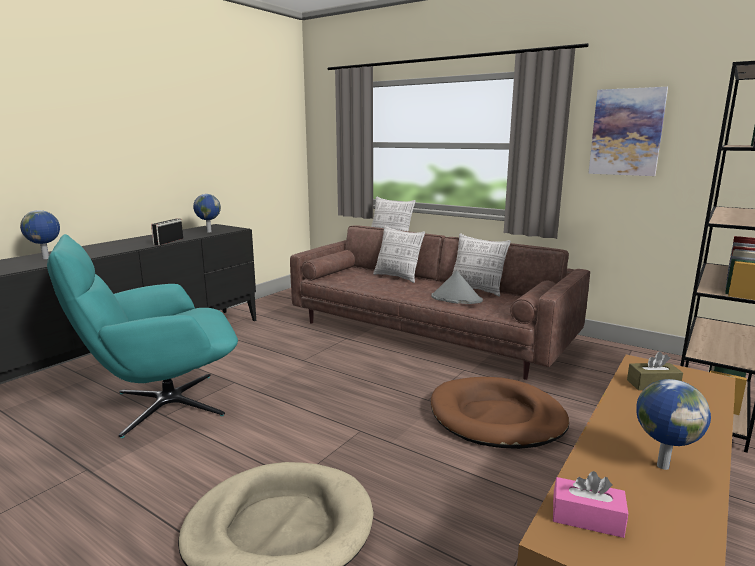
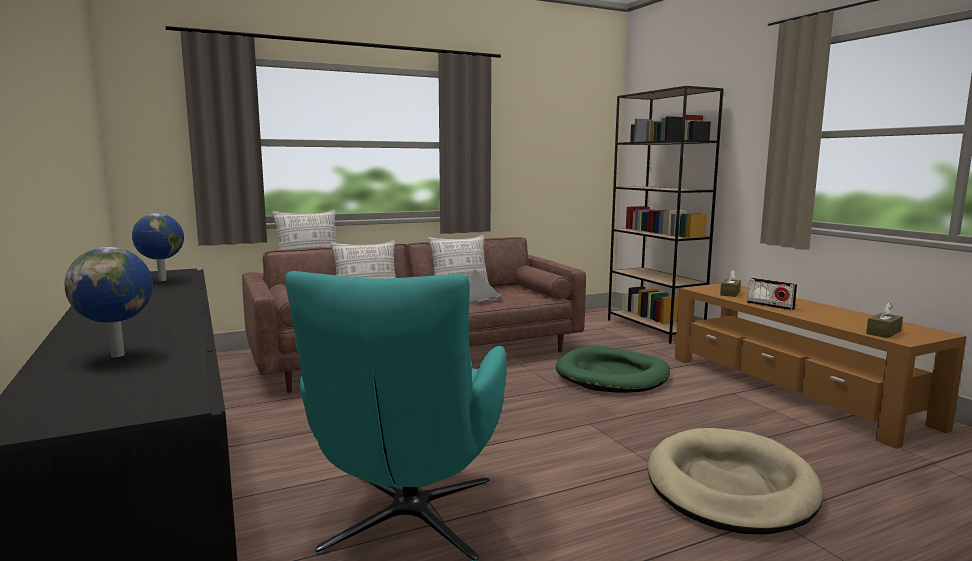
camera: 60 degrees left, 5 degrees down
radio [151,219,183,245] -> radio moved to [747,278,797,310]
brown dog bed [431,377,569,449] -> green dog bed [556,346,670,393]
pink tissue box [553,471,628,538] -> brown tissue box [866,302,903,338]
picture [588,87,668,176] -> none
globe [636,379,711,470] -> none

